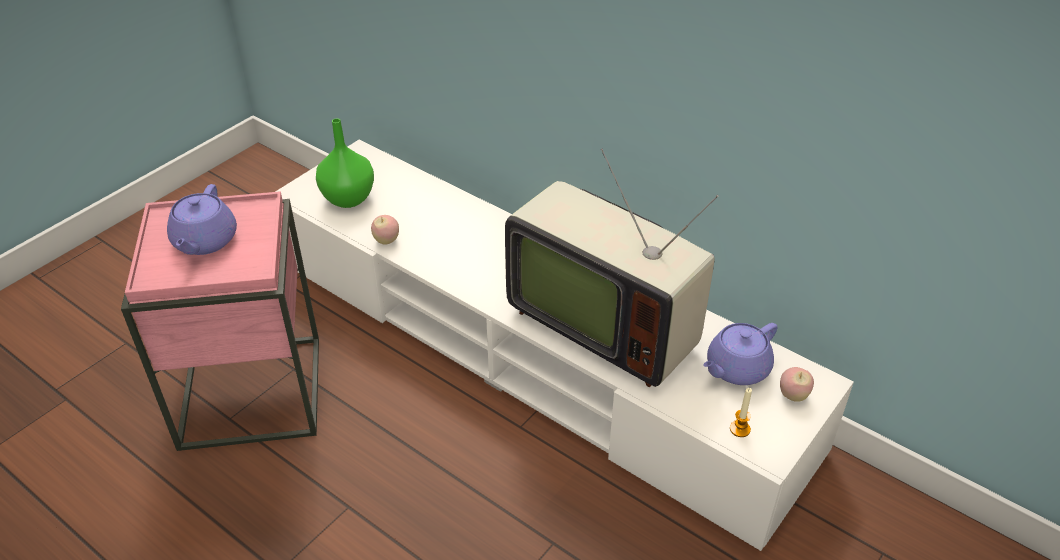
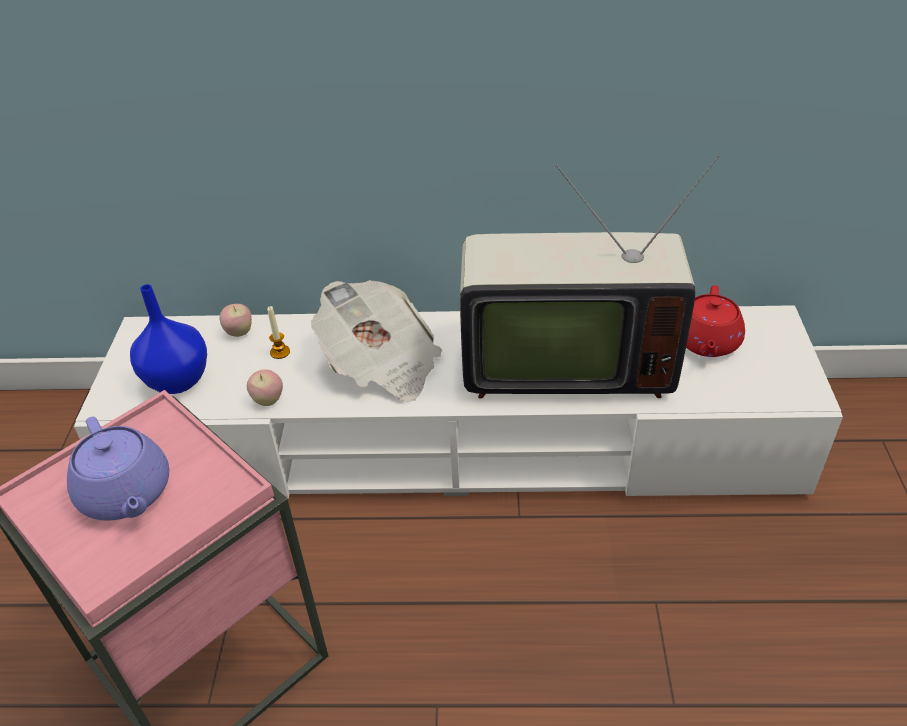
camera: 35 degrees left, 0 degrees up
green vase [316,118,374,208] -> blue vase [130,284,207,394]
purple teapot [703,323,778,385] -> red teapot [686,285,745,357]
candle [730,388,752,437] -> candle moved to [267,306,290,359]
apple [780,367,814,402] -> apple moved to [219,304,252,337]
none -> newspaper [311,280,442,402]

